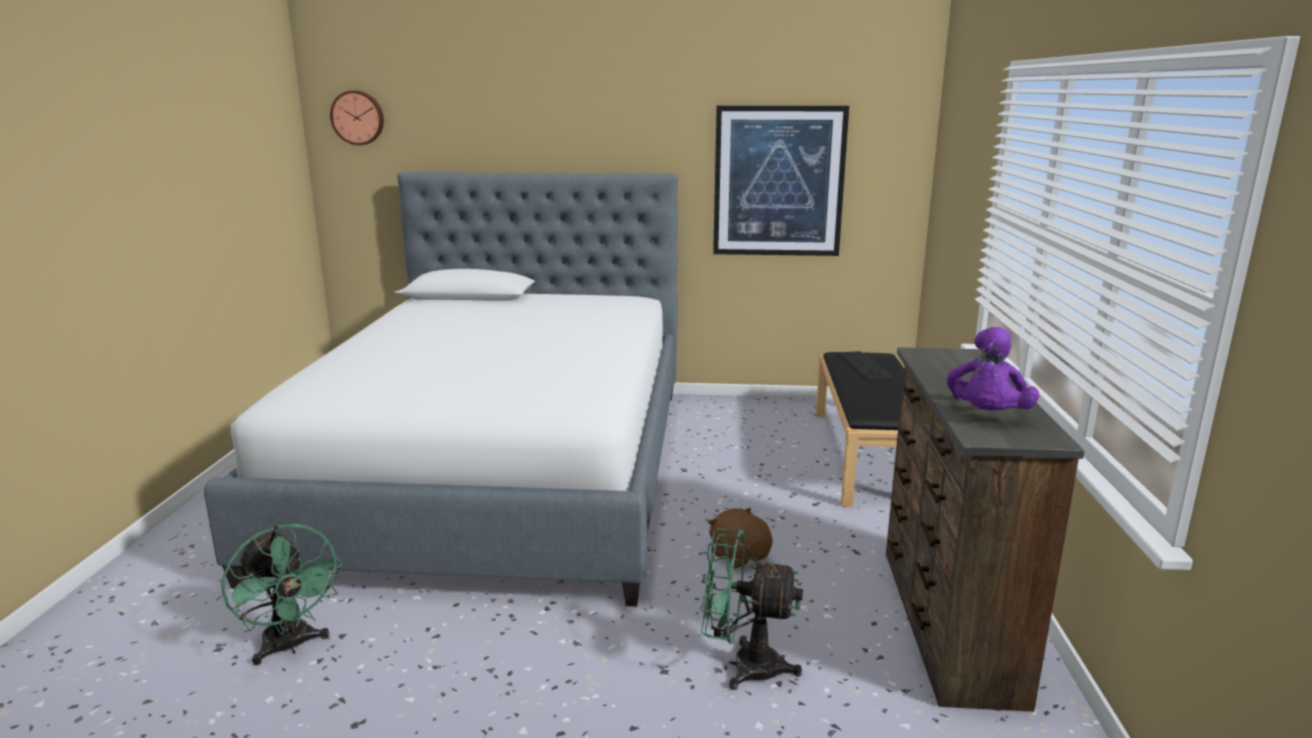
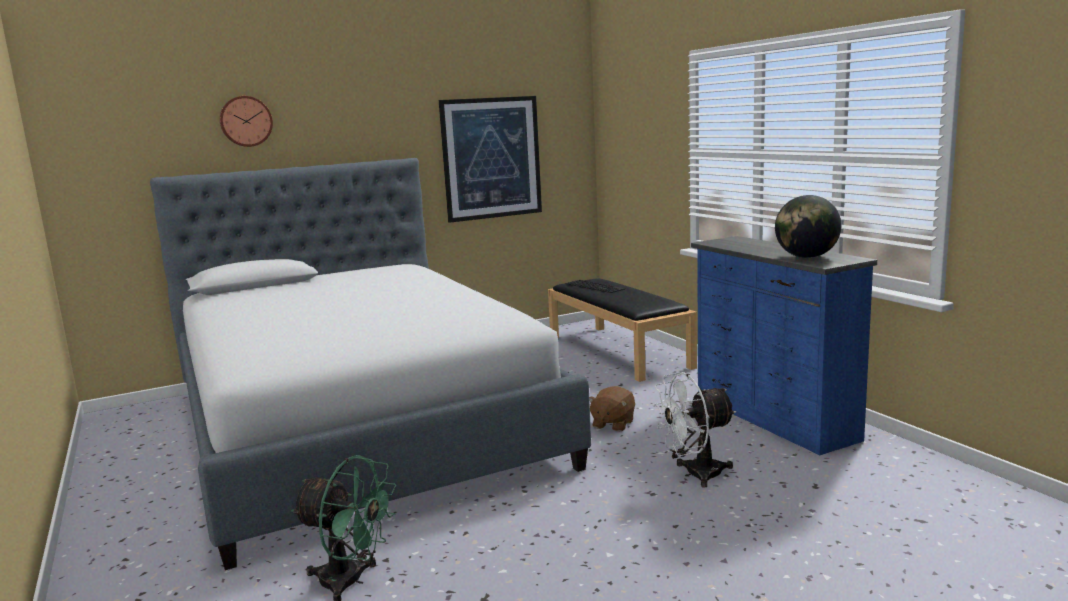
camera: 30 degrees left, 5 degrees down
wall clock [330,90,384,145] -> wall clock moved to [220,96,273,147]
green fan [700,528,803,690] -> white fan [653,372,736,488]
brown plush toy [708,508,773,569] -> brown plush toy turned 90 degrees counterclockwise [589,386,635,432]
brown dresser [886,347,1085,712] -> blue dresser [691,236,877,455]
purple plush toy [947,327,1039,410] -> globe [775,195,841,258]

